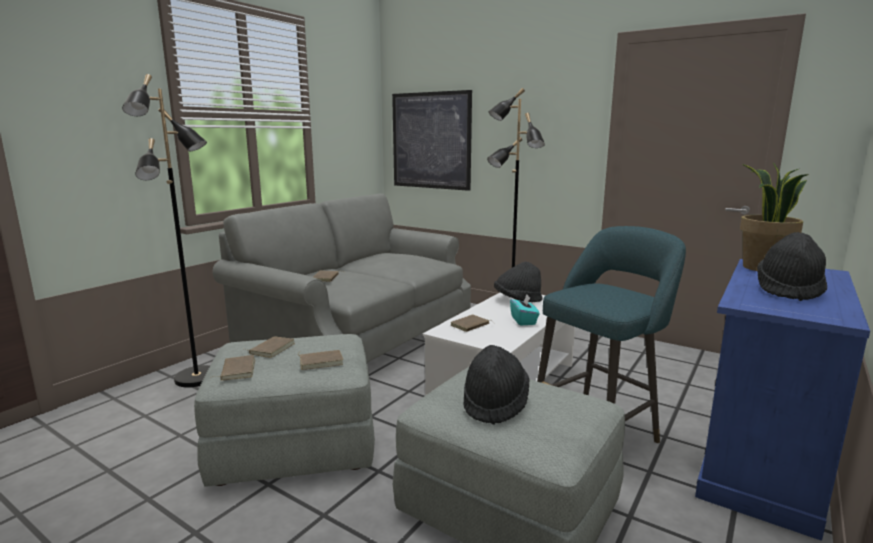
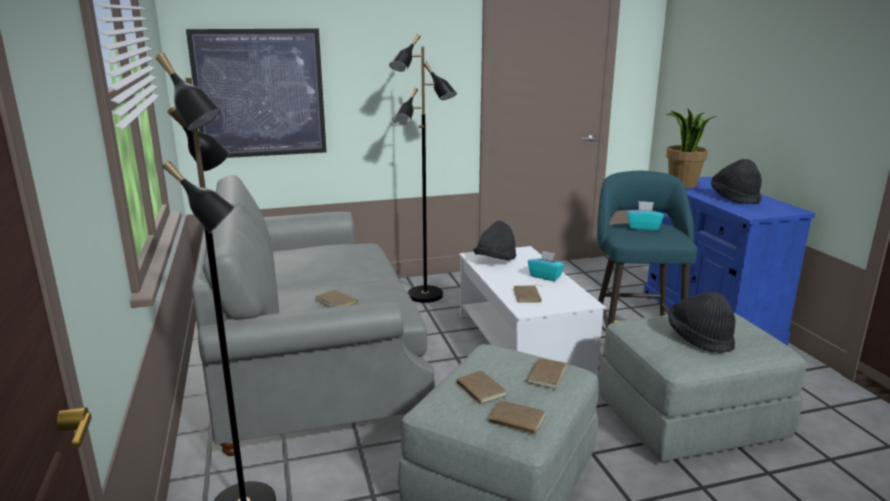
camera: 50 degrees left, 5 degrees up
none -> turquoise tissue box [627,201,664,231]

